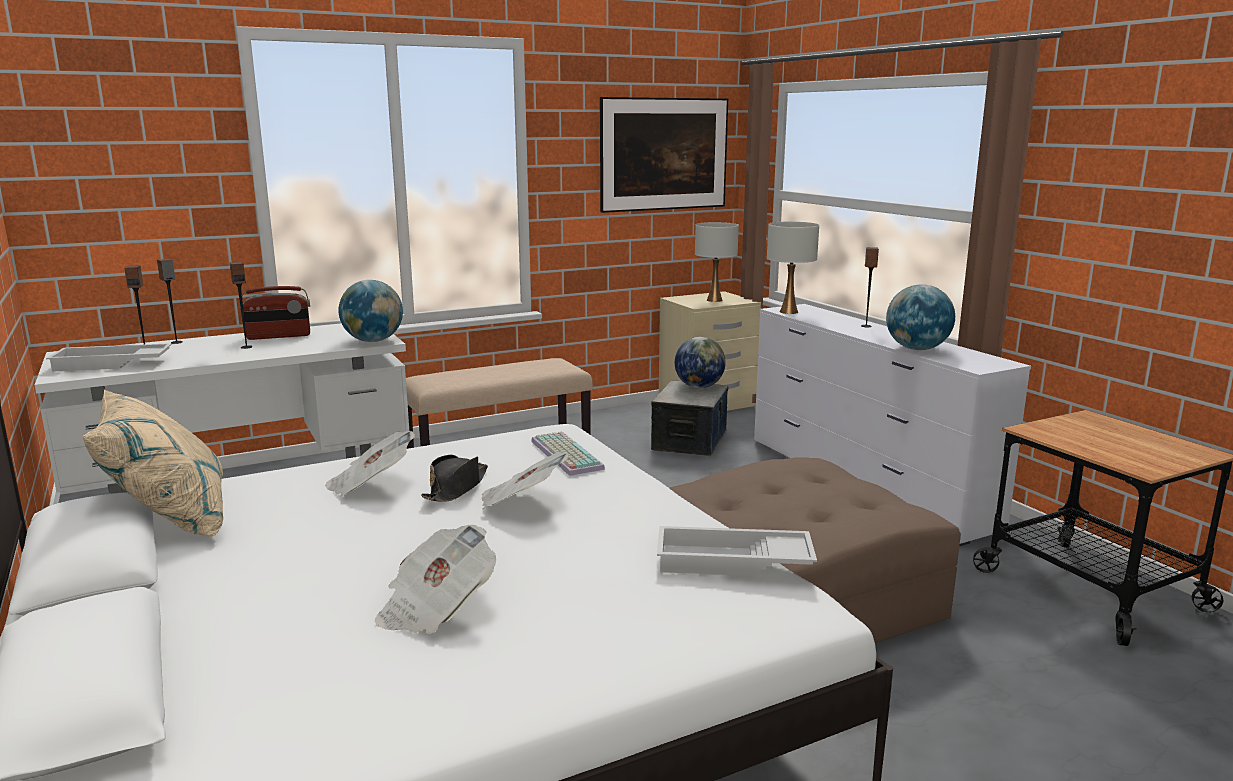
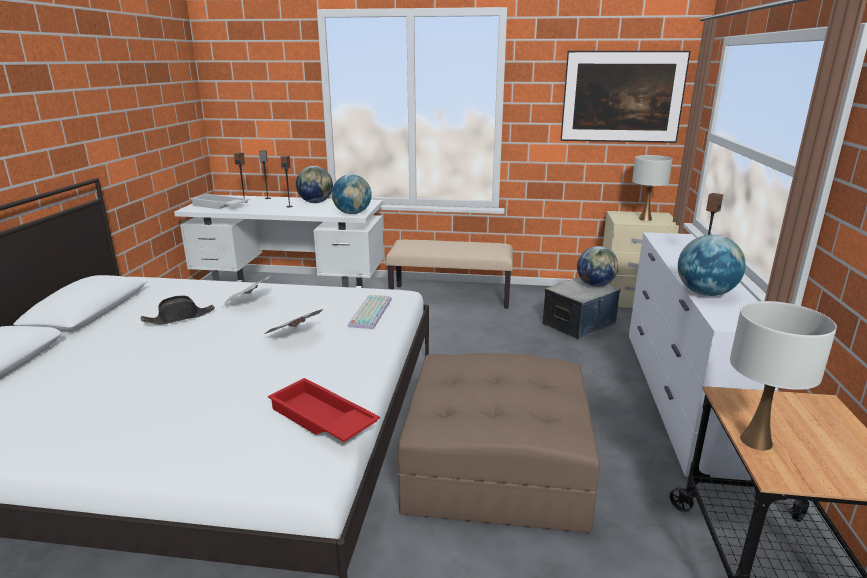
camera: 35 degrees right, 5 degrees up
beige pillow [82,389,223,537] -> none
radio [240,286,310,340] -> globe [296,166,333,203]
newspaper [374,525,496,634] -> none
black hat [421,455,488,502] -> black hat moved to [140,295,215,325]
white tray [657,526,817,576] -> red tray [268,378,380,442]
white table lamp [767,222,819,314] -> white table lamp moved to [730,301,837,450]

